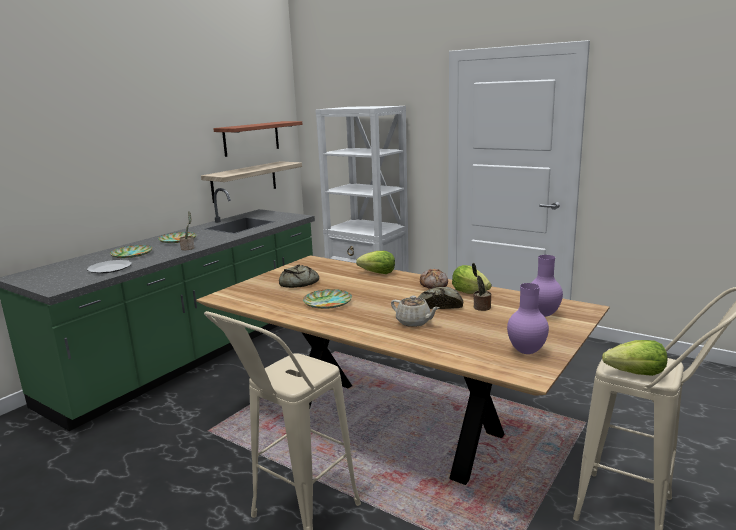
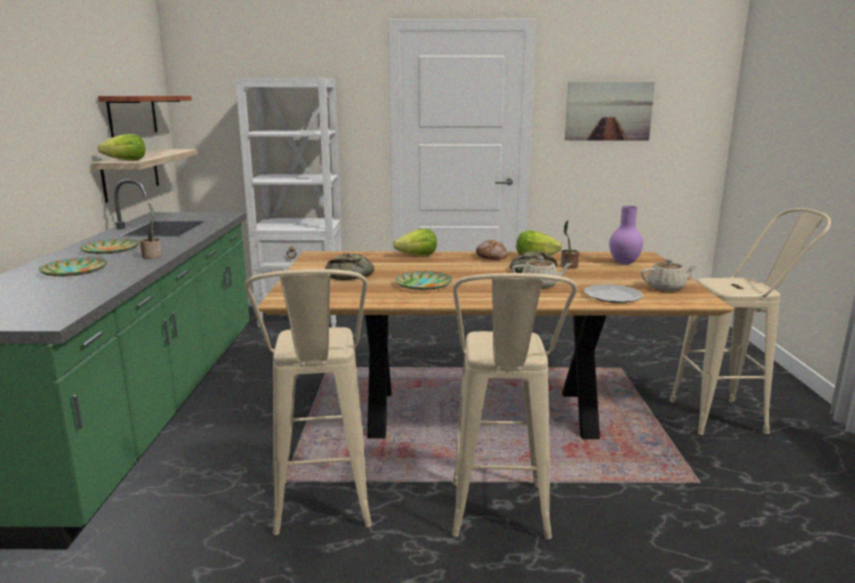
camera: 35 degrees left, 0 degrees up
plate [87,260,132,273] -> plate moved to [584,284,643,303]
purple vase [507,283,549,354] -> beige teapot [641,259,699,291]
lettuce [602,340,667,376] -> lettuce moved to [98,134,145,161]
none -> beige stool [245,269,372,535]
none -> picture [565,82,655,140]

